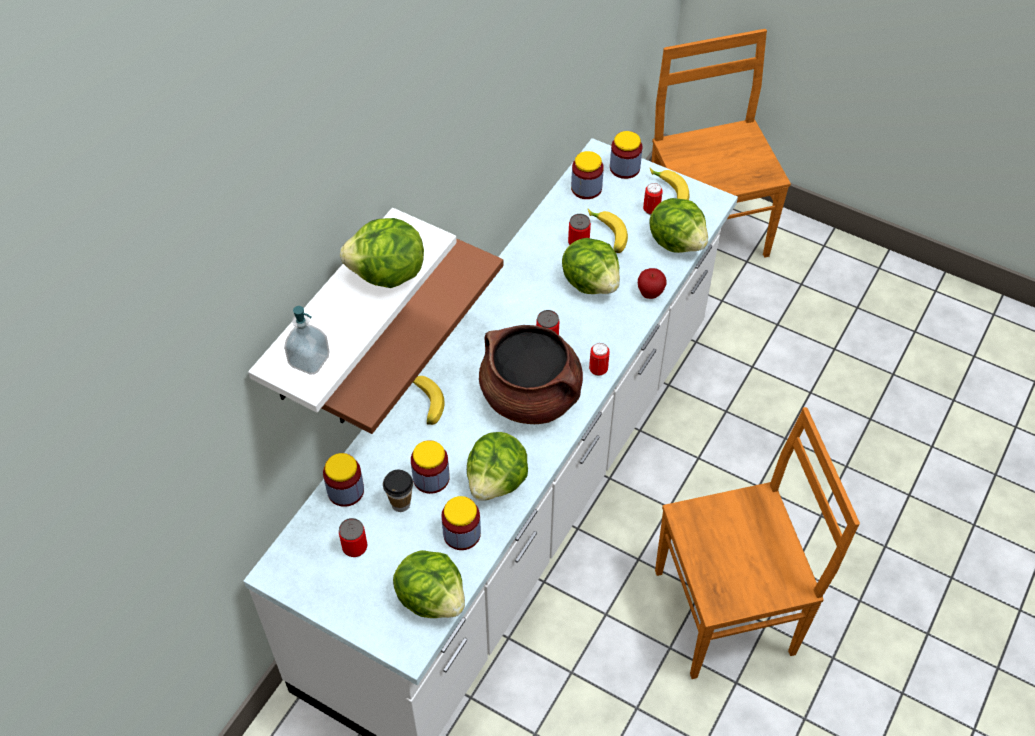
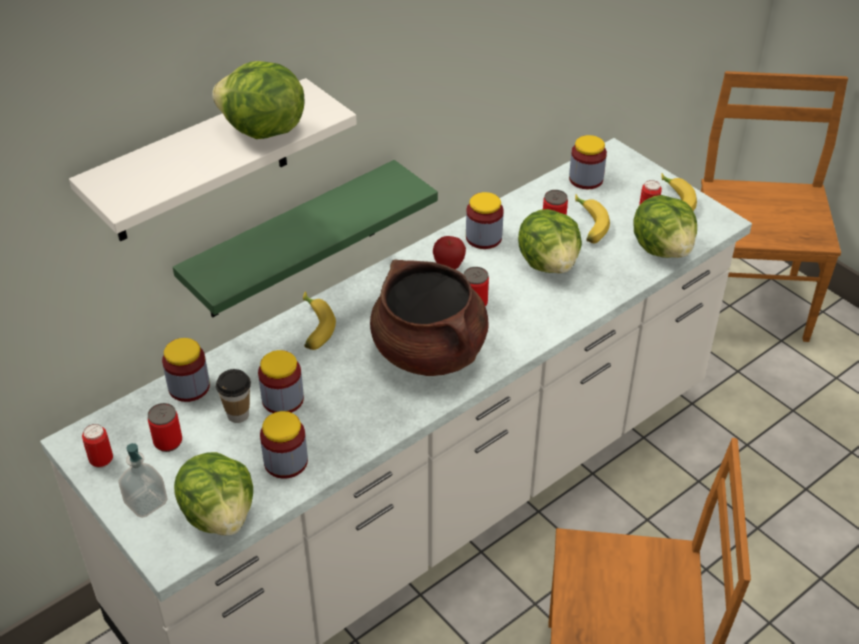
camera: 20 degrees right, 10 degrees down
soap dispenser [284,306,329,374] -> soap dispenser moved to [118,443,168,518]
brown shelf [322,238,503,434] -> green shelf [173,160,438,317]
lettuce [467,432,528,501] -> none
can [589,343,610,376] -> can moved to [82,424,113,468]
jar [610,131,642,179] -> jar moved to [466,192,504,249]
apple [638,268,666,299] -> apple moved to [433,236,466,269]

